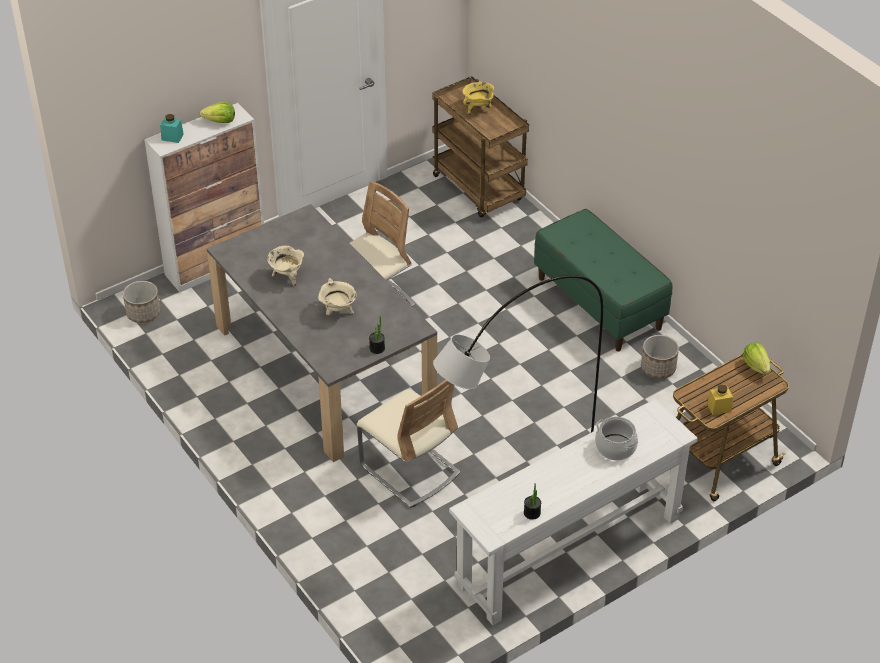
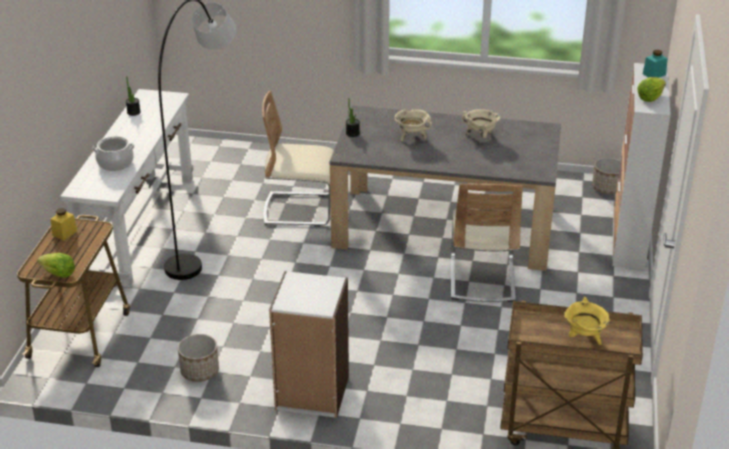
camera: 135 degrees right, 10 degrees down
green bench [534,209,672,352] -> white bookcase [269,271,349,418]

